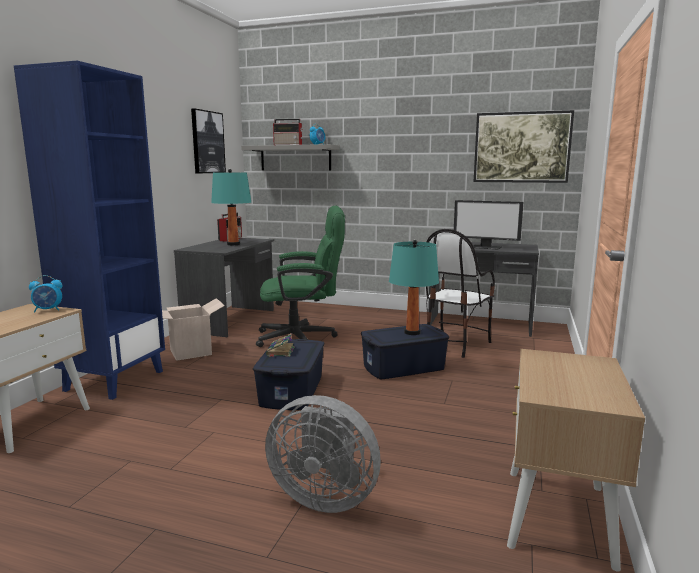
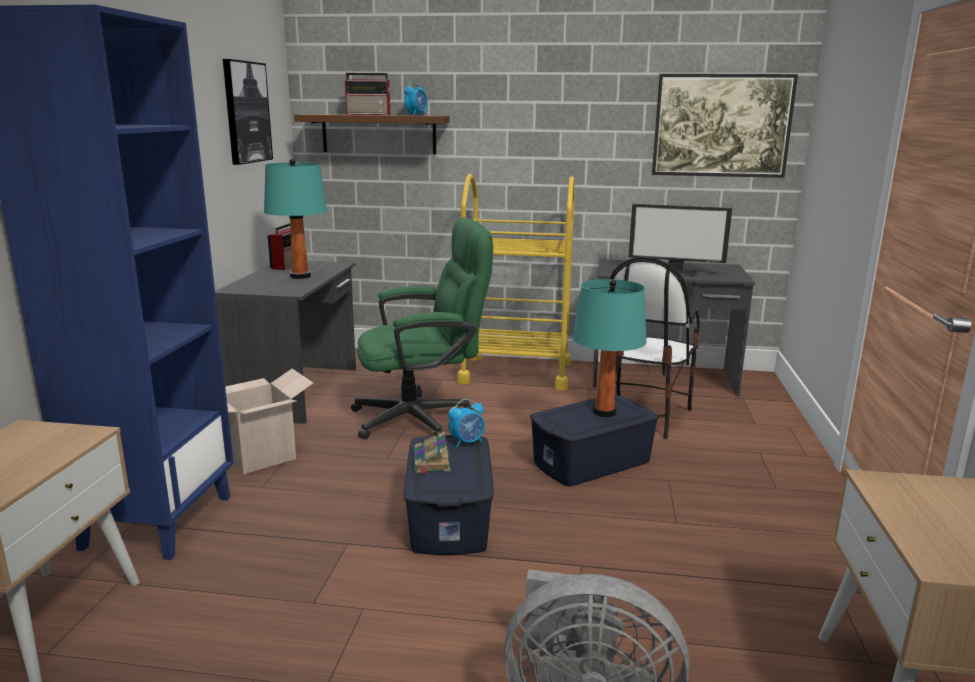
camera: 10 degrees left, 5 degrees up
alarm clock [29,275,62,313] -> alarm clock moved to [448,399,485,447]
grey shelf [241,144,340,170] -> brown shelf [294,114,449,154]
none -> yellow cart [457,174,575,390]

